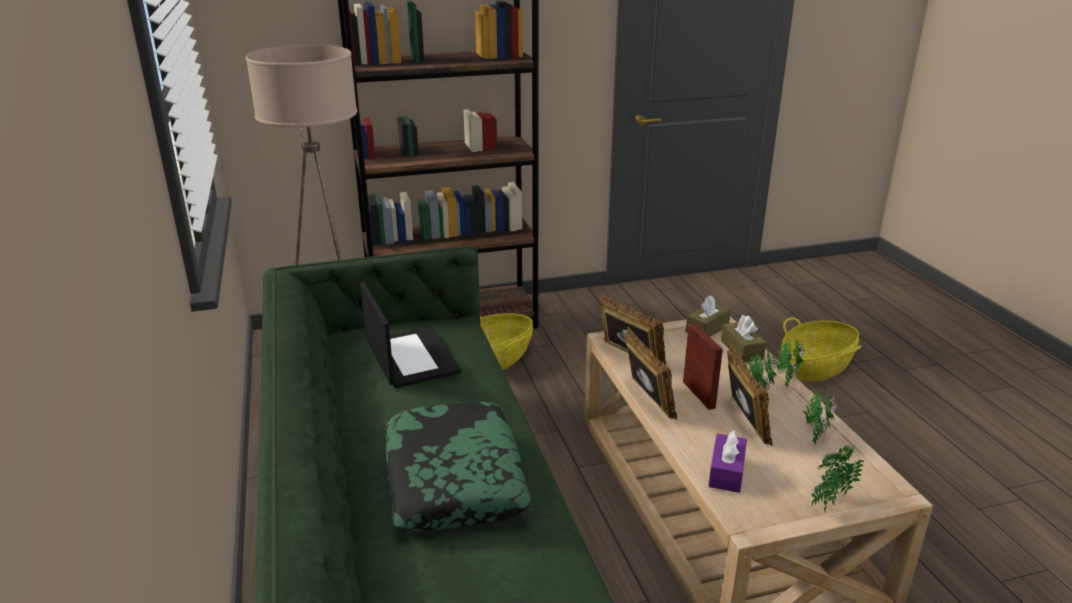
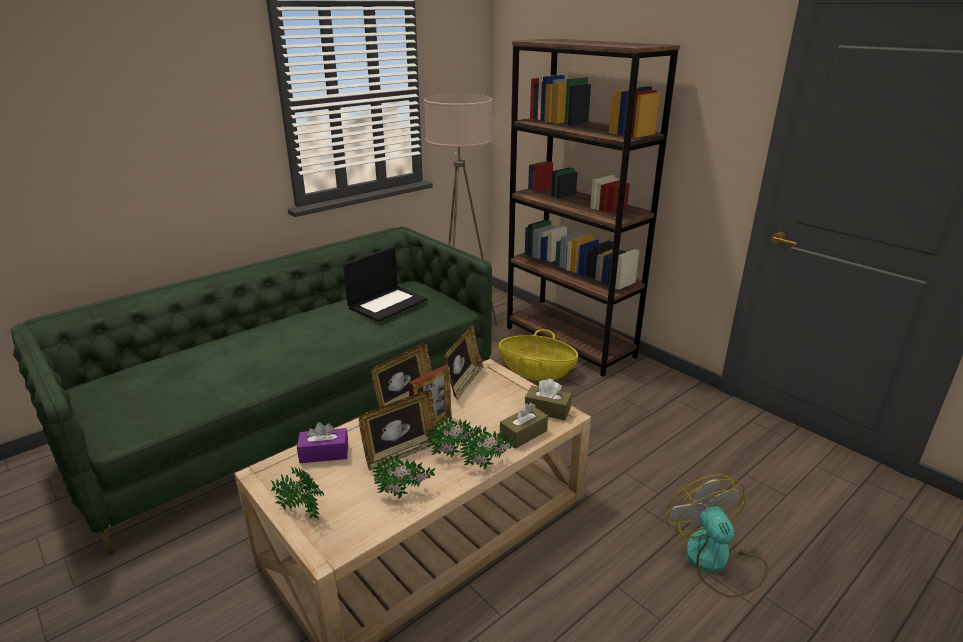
camera: 65 degrees right, 0 degrees up
pillow [383,401,532,532] -> none
basket [780,318,861,381] -> fan [667,475,768,598]

